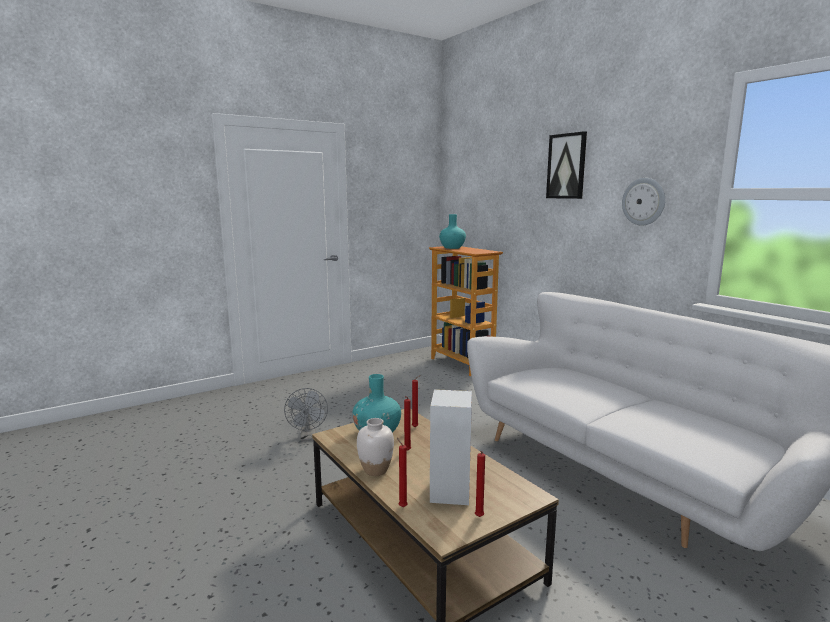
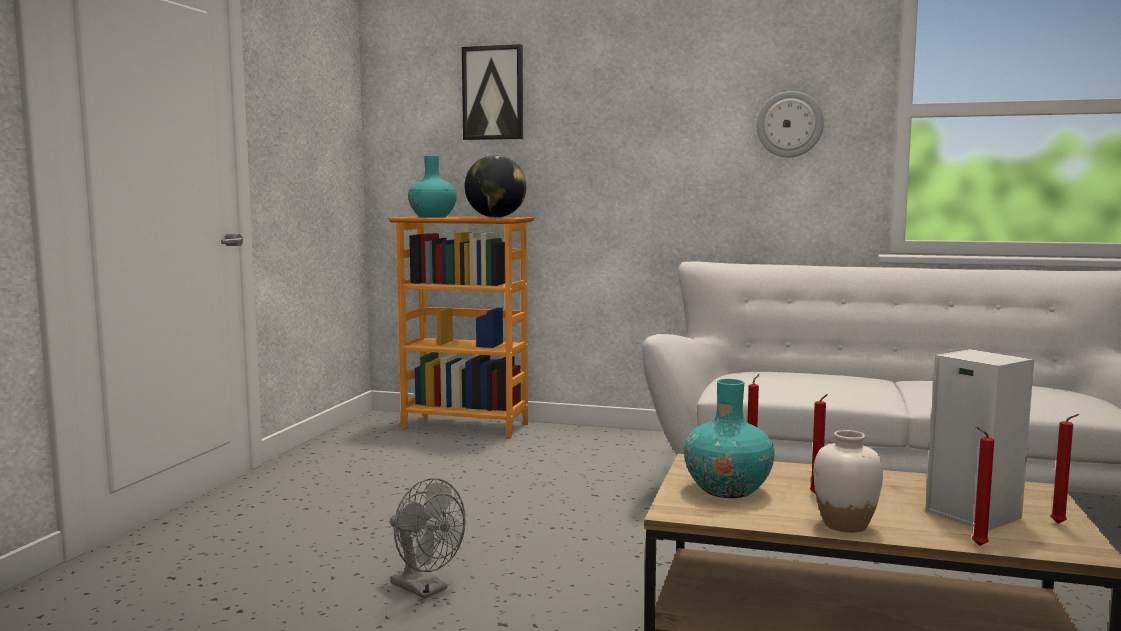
camera: 40 degrees left, 5 degrees down
picture [546,131,587,199] -> picture moved to [462,44,523,140]
none -> globe [465,155,526,218]

